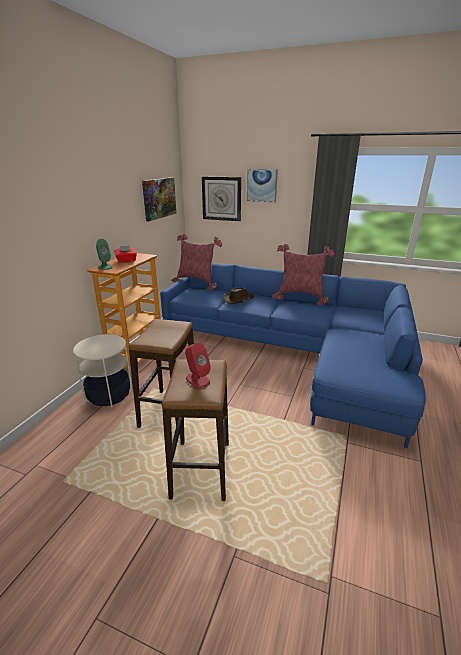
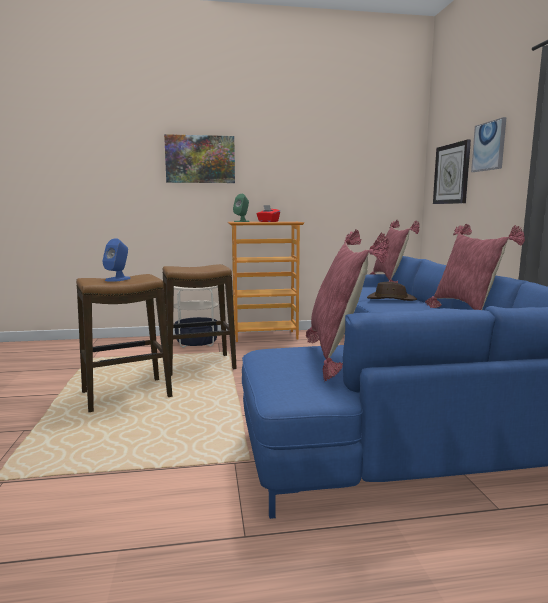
camera: 60 degrees right, 15 degrees down
picture [142,177,176,221] -> picture moved to [164,134,235,183]
red speaker [185,343,211,388] -> blue speaker [102,238,131,282]
none -> red pillow [306,229,389,382]

